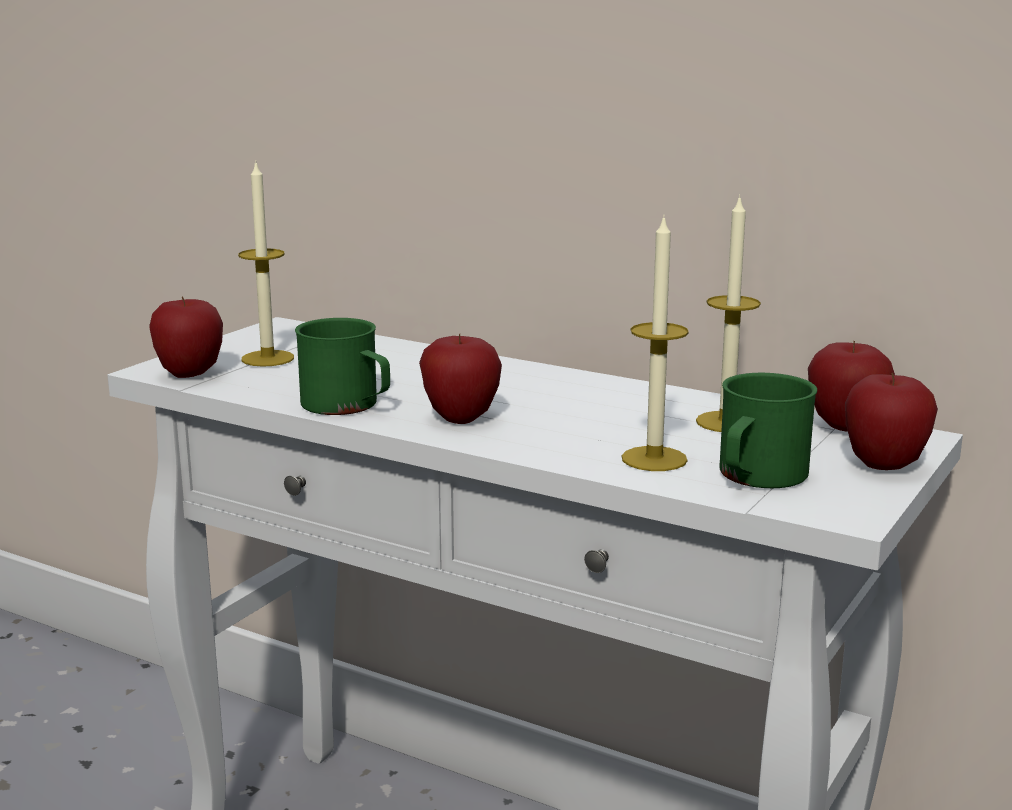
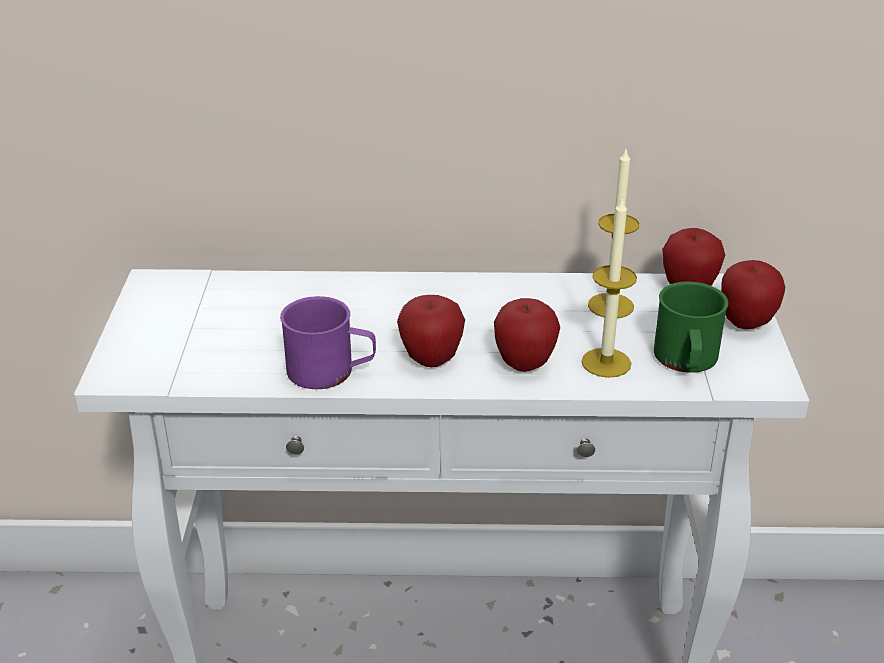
camera: 30 degrees left, 15 degrees up
apple [150,297,223,378] -> apple moved to [494,298,560,372]
candle [238,163,294,367] -> none
green mug [295,318,390,415] -> purple mug [280,296,376,389]

